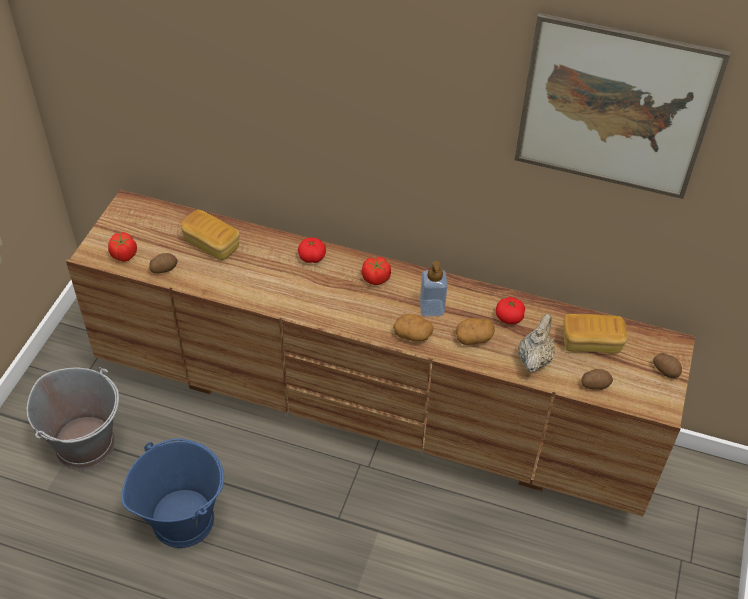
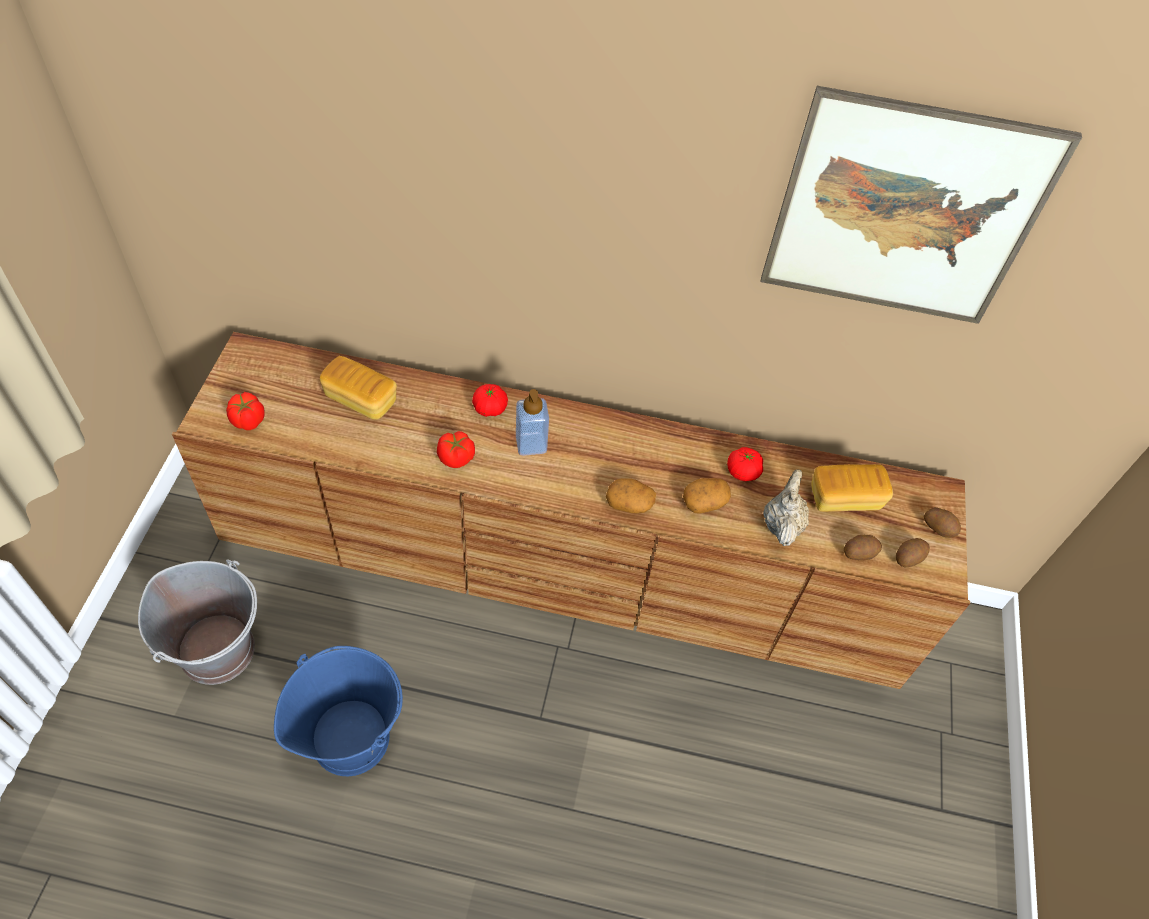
camera: 10 degrees left, 5 degrees up
potato [149,253,178,274] -> potato moved to [896,538,930,567]
tomato [361,257,391,285] -> tomato moved to [437,431,475,468]
soap dispenser [420,261,448,316] -> soap dispenser moved to [516,389,549,456]

